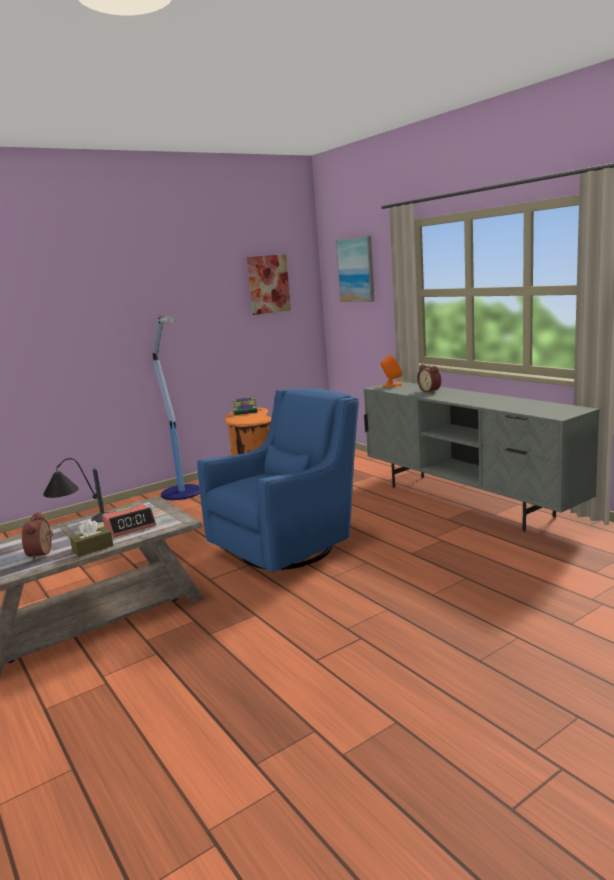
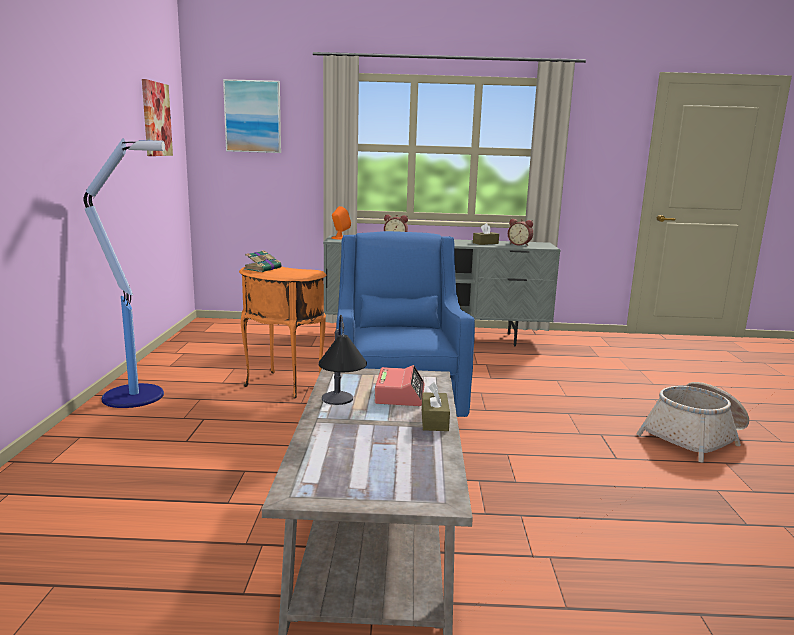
camera: 55 degrees left, 0 degrees up
alarm clock [22,512,53,561] -> alarm clock moved to [508,219,533,246]
none -> brown tissue box [473,223,499,245]
none -> basket [636,382,749,462]

